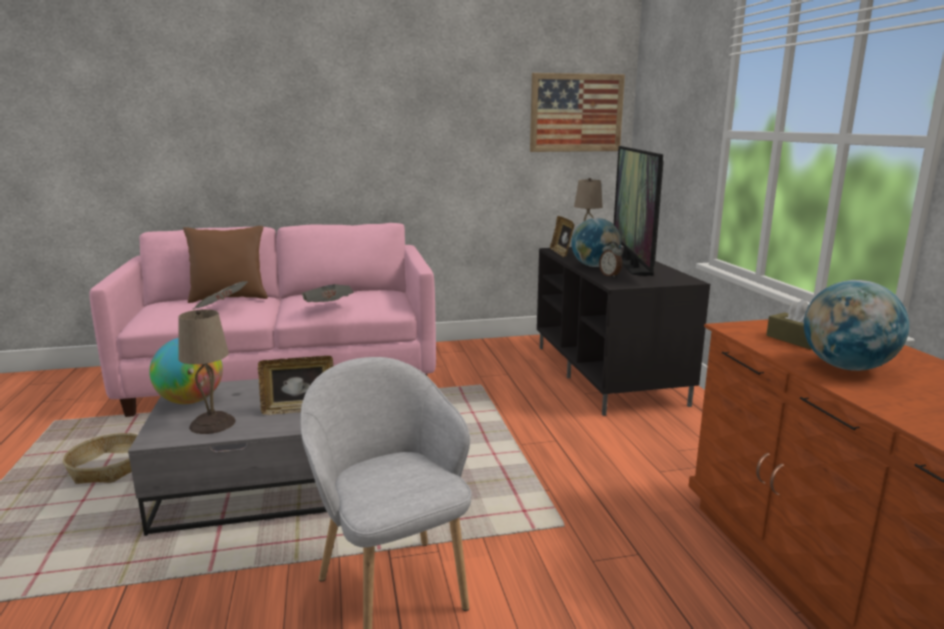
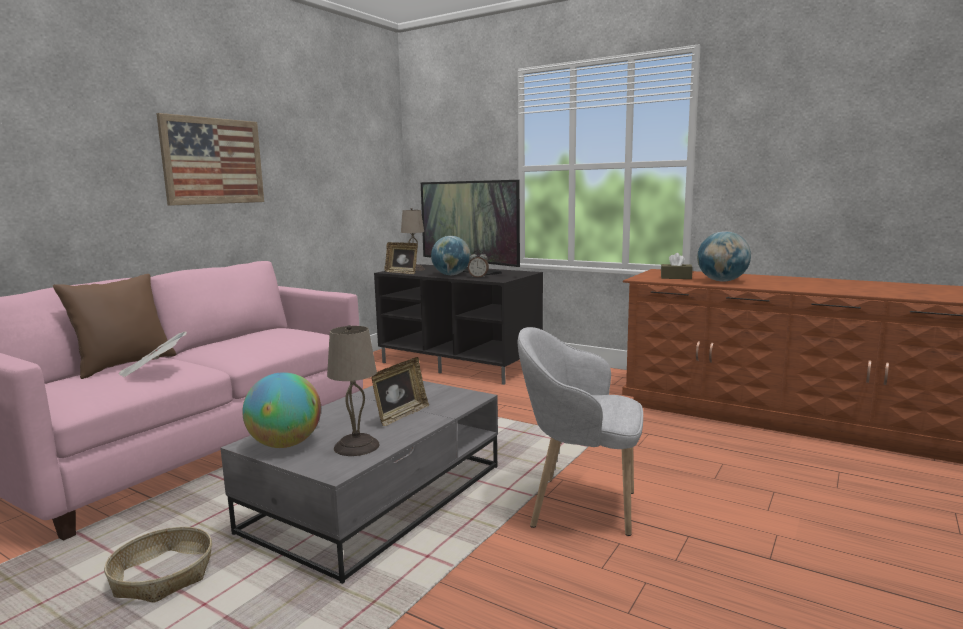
camera: 45 degrees left, 5 degrees down
newspaper [301,284,354,302] -> none
picture [530,73,625,152] -> picture moved to [156,113,264,206]

